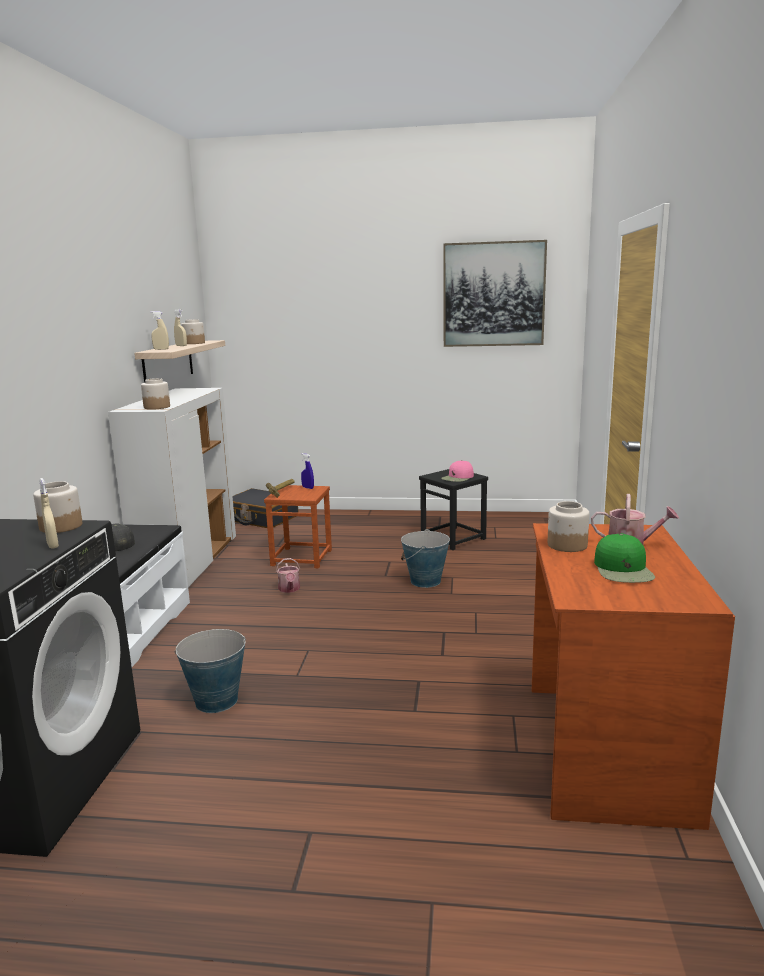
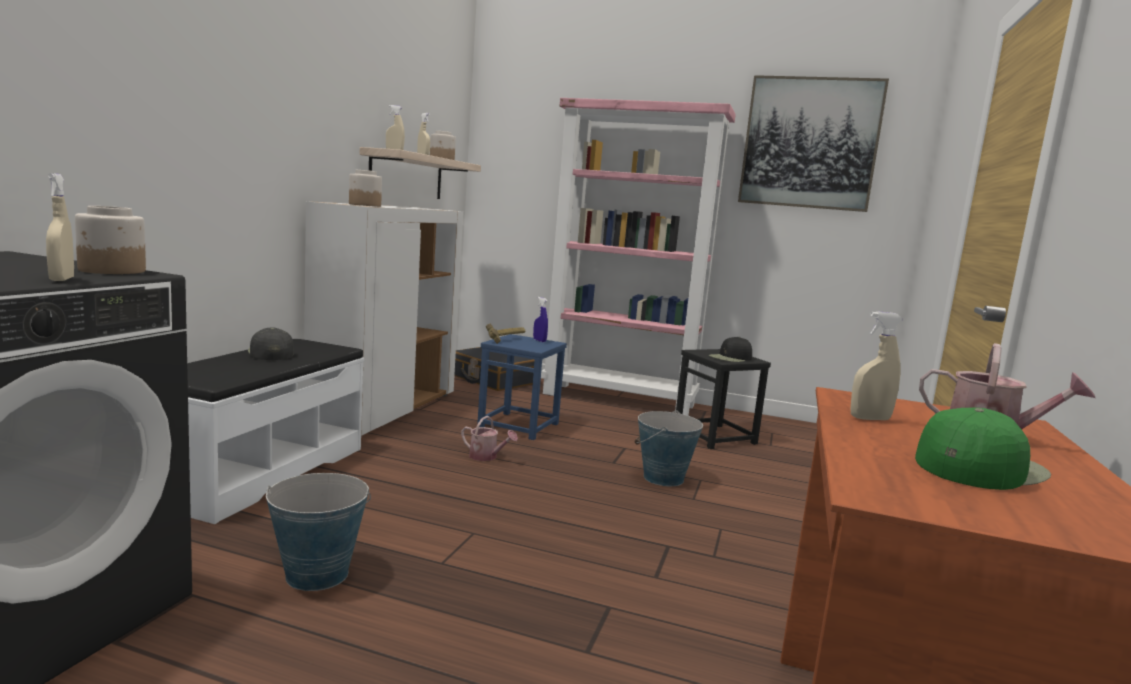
camera: 10 degrees right, 5 degrees down
brown stool [264,485,332,568] -> blue stool [477,334,567,440]
watering can [276,558,300,593] -> watering can turned 60 degrees counterclockwise [461,416,518,461]
pink cap [441,460,474,482] -> black cap [709,337,752,362]
jar [548,501,589,552] -> beige spray bottle [851,311,903,420]
green cap [594,533,655,583] -> green cap turned 135 degrees counterclockwise [915,408,1051,490]
none -> pink bookcase [541,98,736,416]

